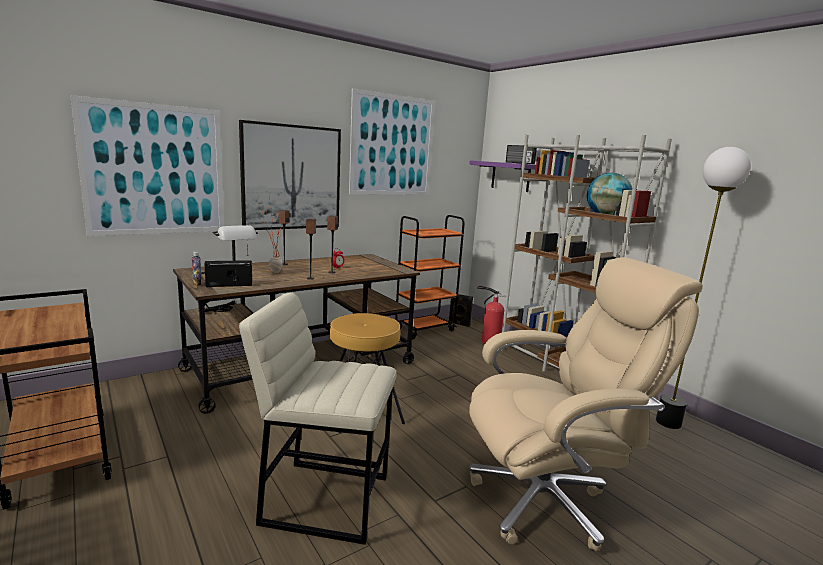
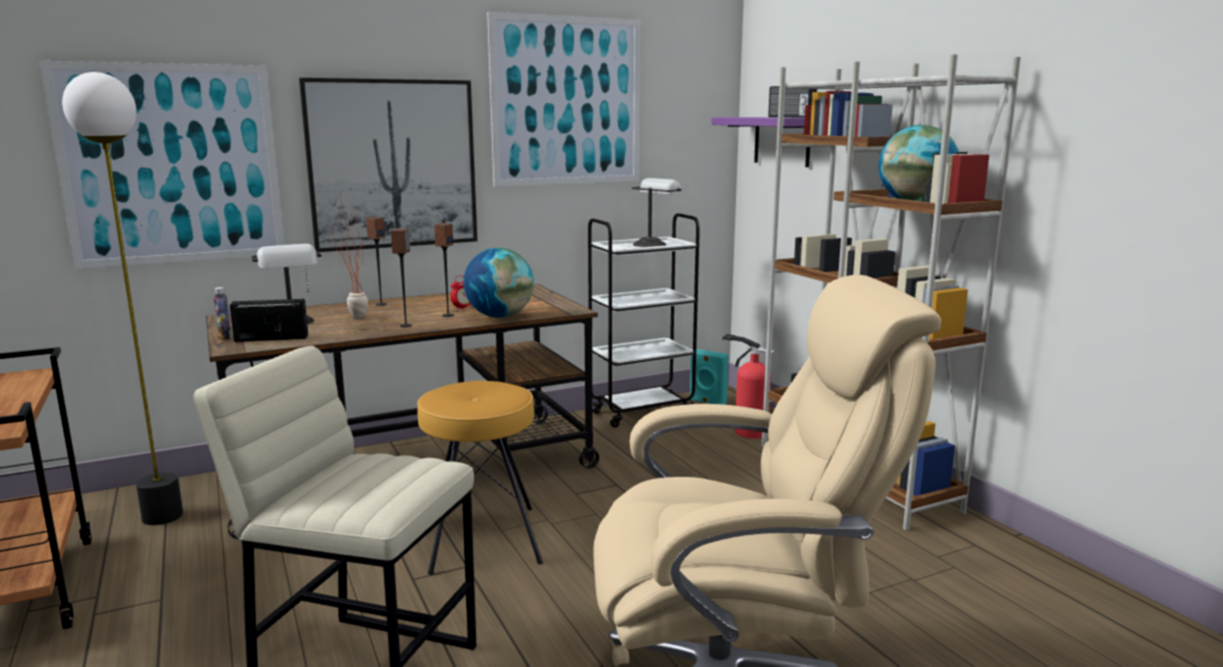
camera: 10 degrees right, 0 degrees up
orange cart [395,215,465,339] -> white cart [588,213,700,428]
black speaker [449,294,473,327] -> turquoise speaker [689,349,728,405]
floor lamp [656,147,751,429] -> floor lamp moved to [62,72,183,525]
none -> globe [463,248,534,318]
none -> table lamp [632,178,683,247]

